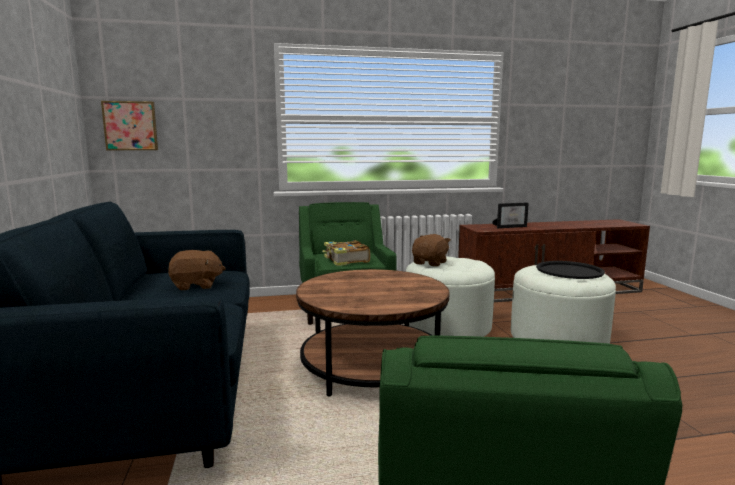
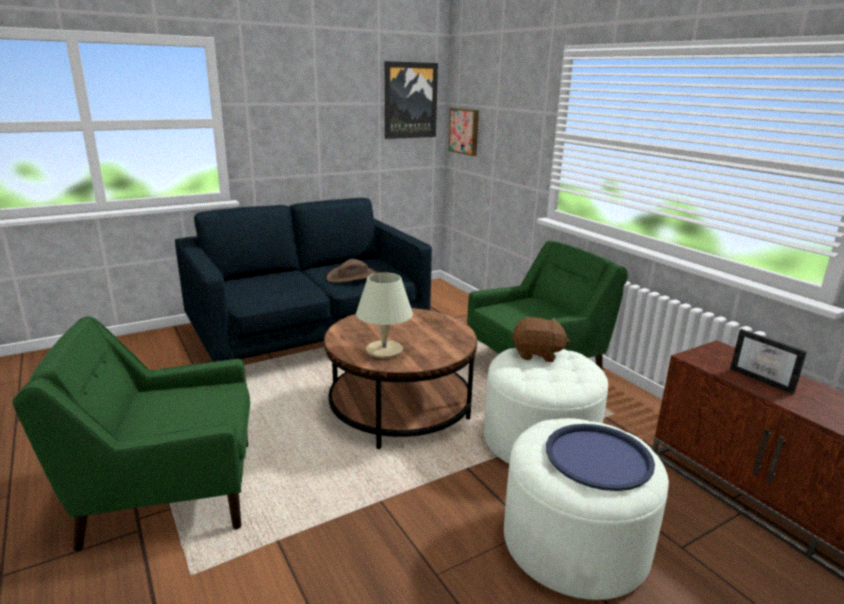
camera: 70 degrees right, 10 degrees up
brown plush toy [168,250,226,290] -> brown hat [326,259,378,283]
book [322,240,370,266] -> none
black tray [536,261,605,279] -> blue tray [546,424,655,491]
none -> beige table lamp [356,273,413,359]
none -> picture [385,61,438,139]

